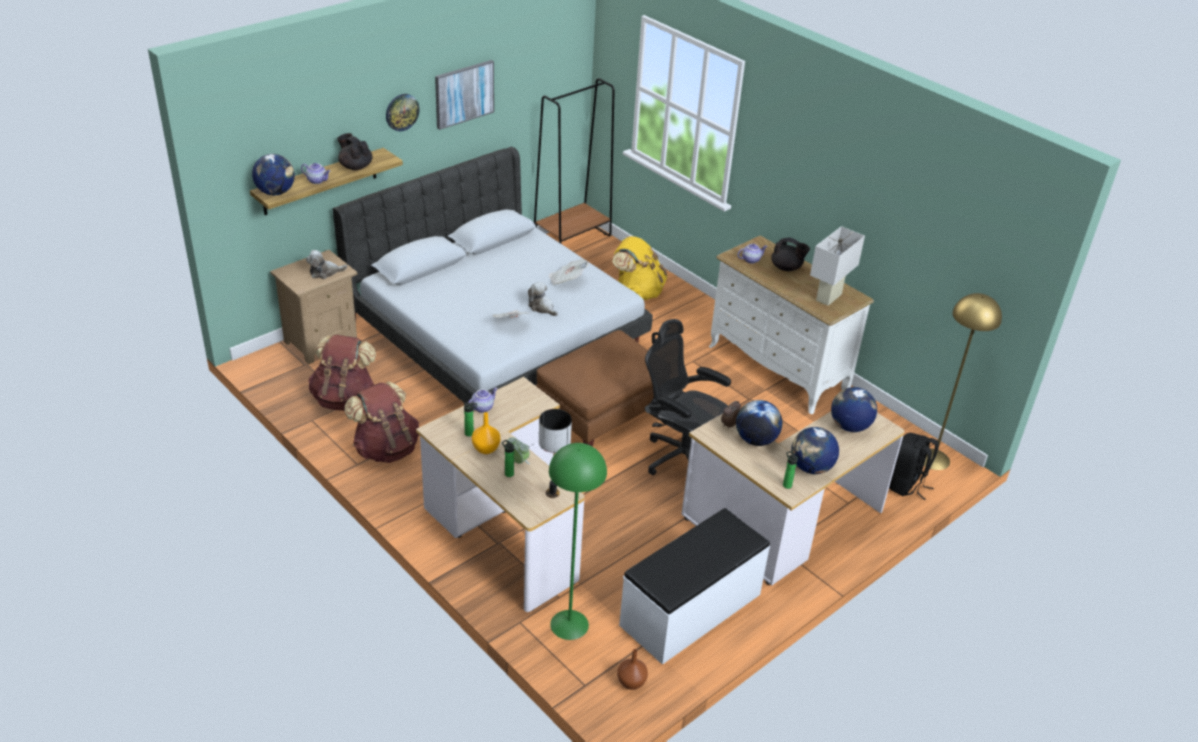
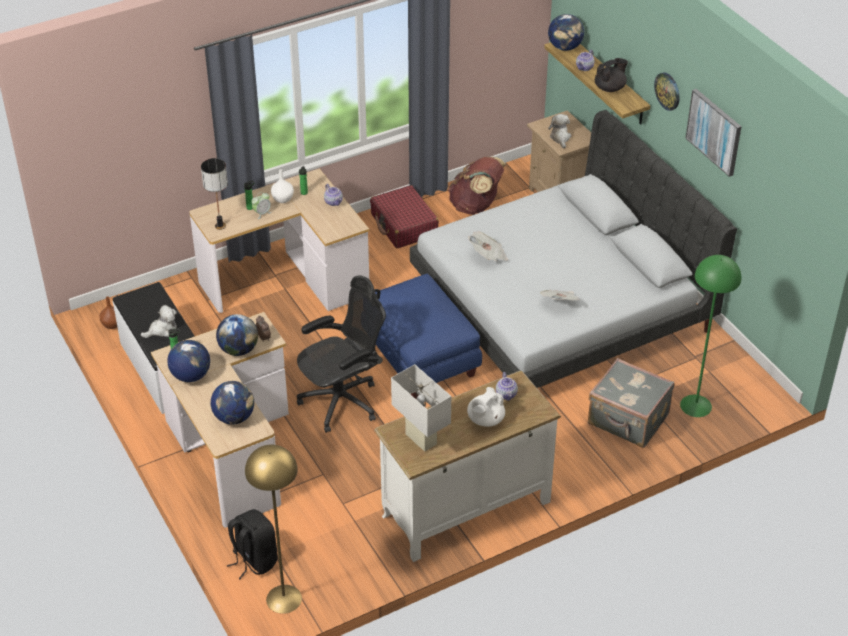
camera: 105 degrees right, 5 degrees up
brown backpack [344,381,419,463] -> red suitcase [370,185,439,248]
orange vase [472,412,500,454] -> white vase [271,169,294,203]
plush toy [528,282,558,316] -> plush toy moved to [141,305,177,338]
clothes rack [534,78,615,243] -> none
brown ottoman [535,330,654,447] -> blue ottoman [374,274,482,399]
green floor lamp [549,443,607,640] -> green floor lamp moved to [680,255,741,417]
yellow backpack [612,236,668,300] -> grey suitcase [588,358,675,448]
black teapot [771,238,810,272] -> white teapot [467,387,505,427]

